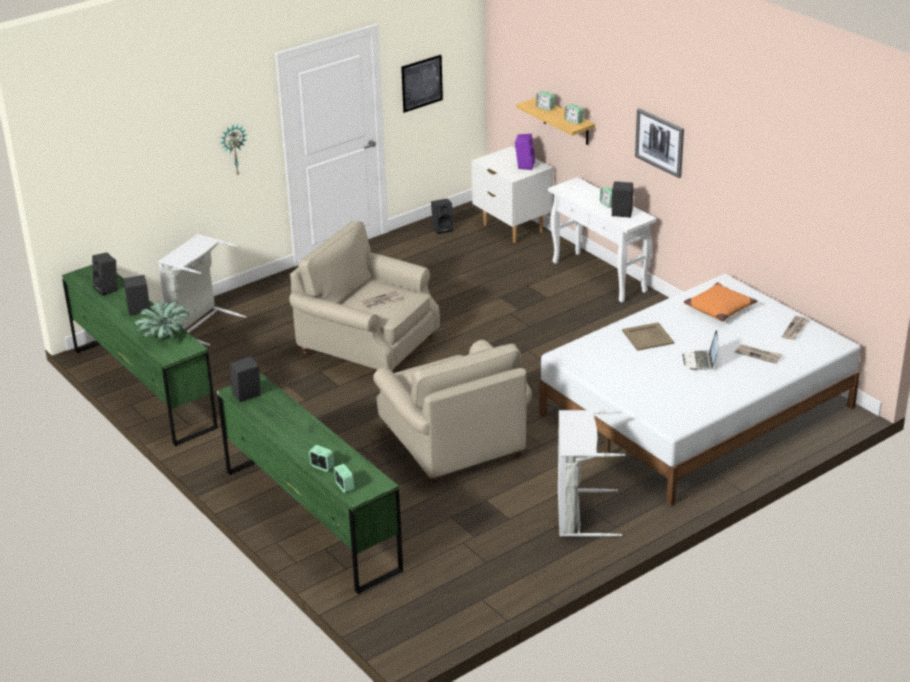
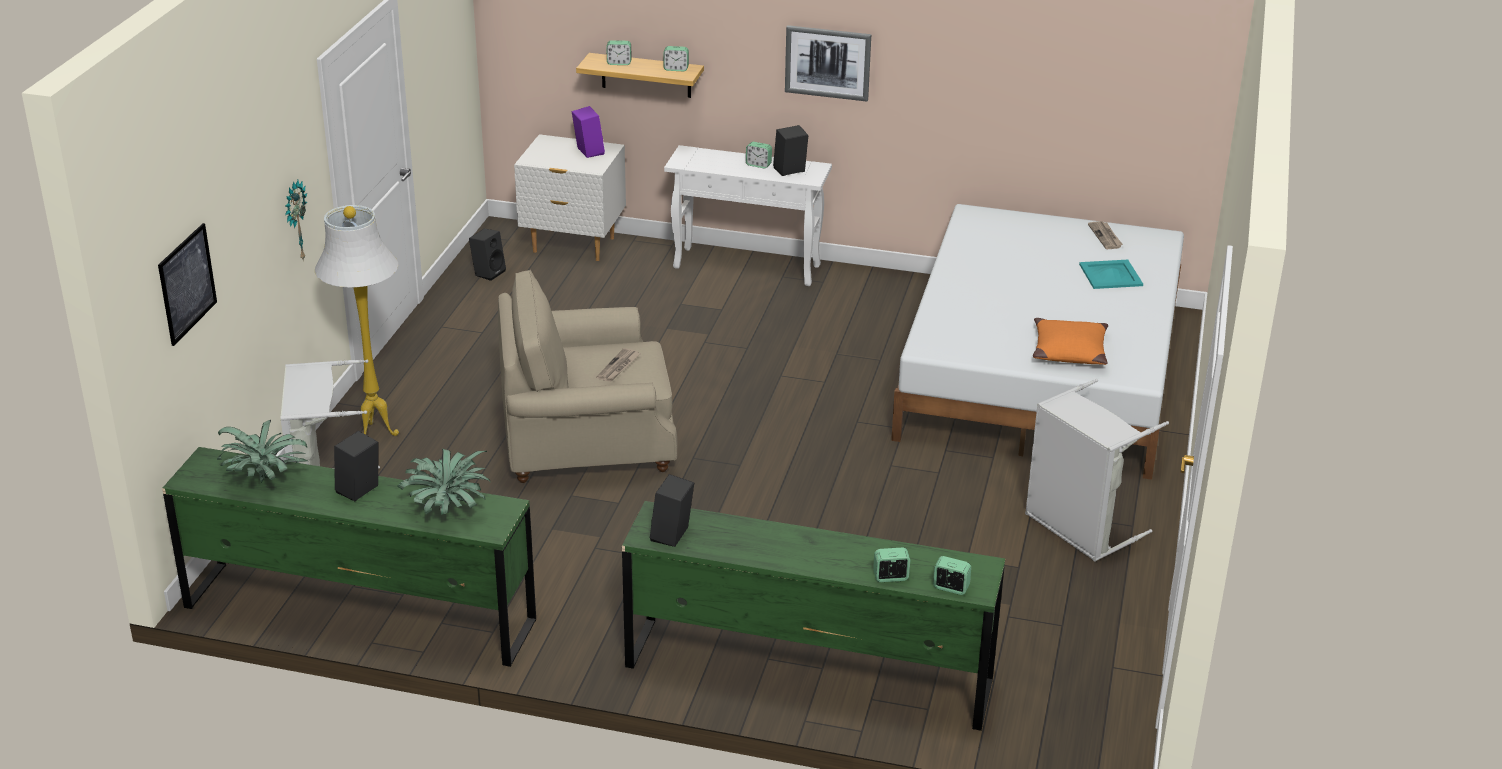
camera: 40 degrees left, 0 degrees up
black speaker [92,252,117,296] -> potted plant [217,420,308,483]
beige armchair [373,340,532,484] -> none
picture [401,55,443,113] -> picture moved to [158,223,217,346]
beige tray [622,322,674,351] -> none
laptop [682,330,719,370] -> none
orange pillow [684,283,757,322] -> orange pillow moved to [1033,318,1108,365]
newspaper [735,344,783,364] -> turquoise tray [1079,260,1143,289]
none -> white floor lamp [315,205,399,436]

